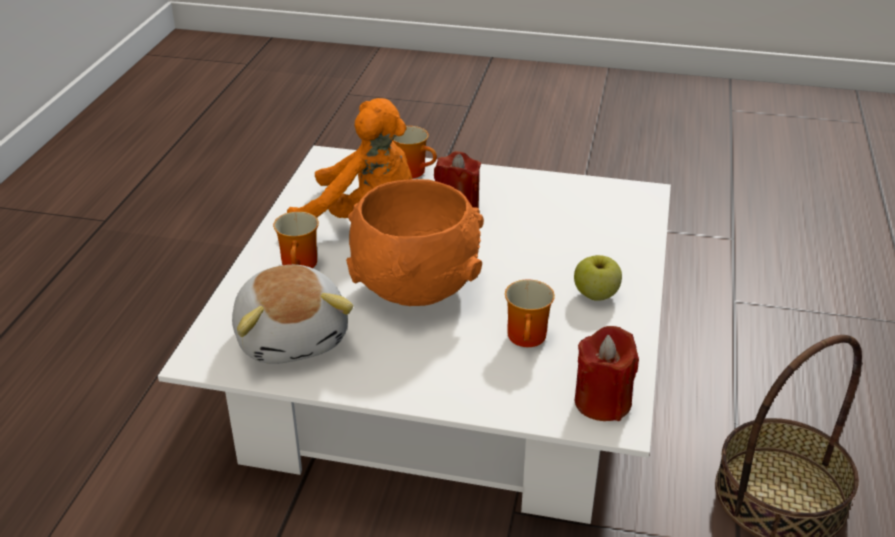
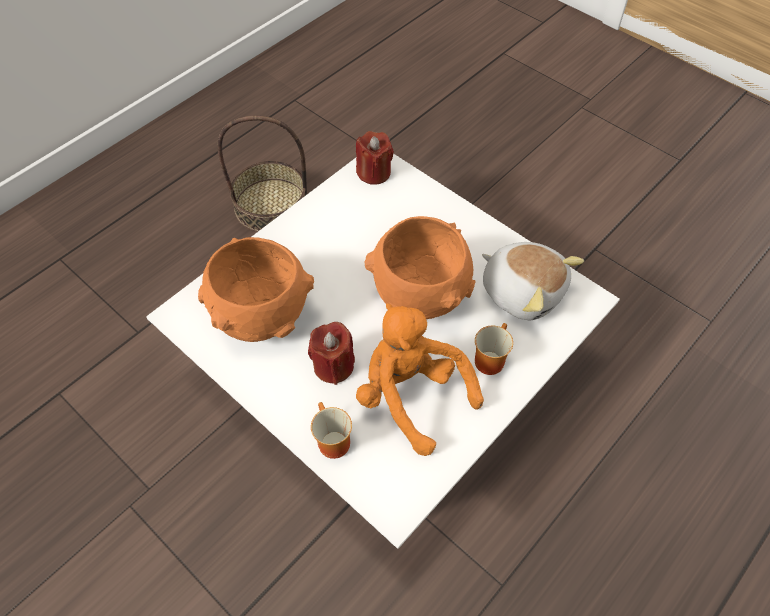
camera: 150 degrees left, 20 degrees up
plush toy [232,265,353,364] -> plush toy turned 120 degrees clockwise [482,242,584,320]
mug [505,280,555,347] -> none
apple [574,255,622,301] -> none
none -> orange bowl [198,237,314,342]

